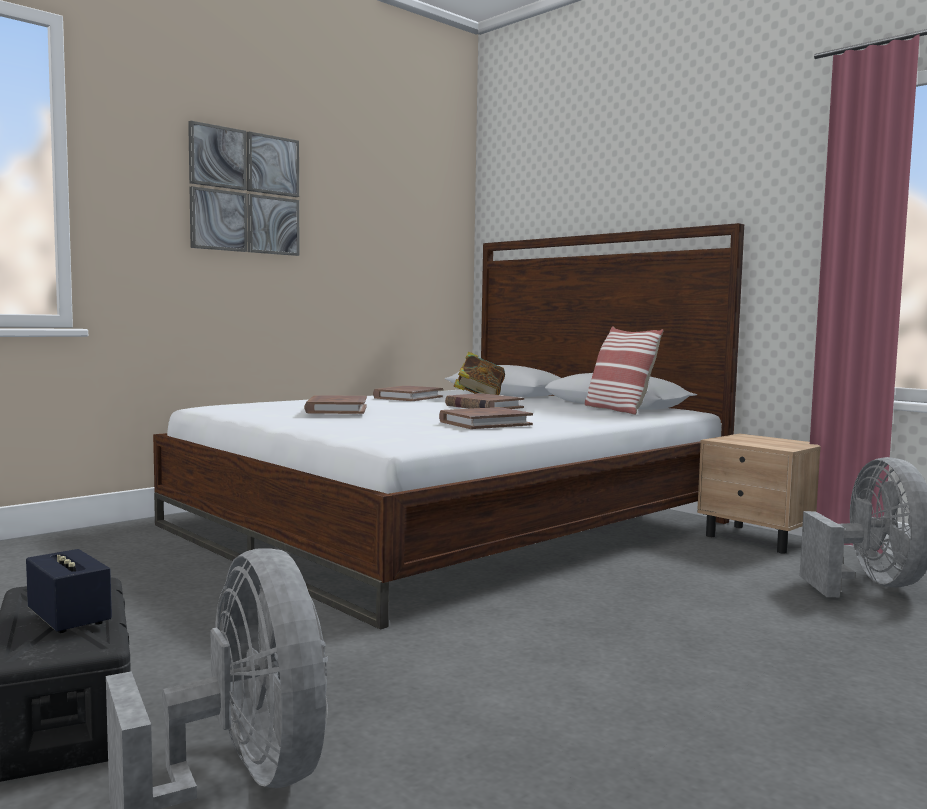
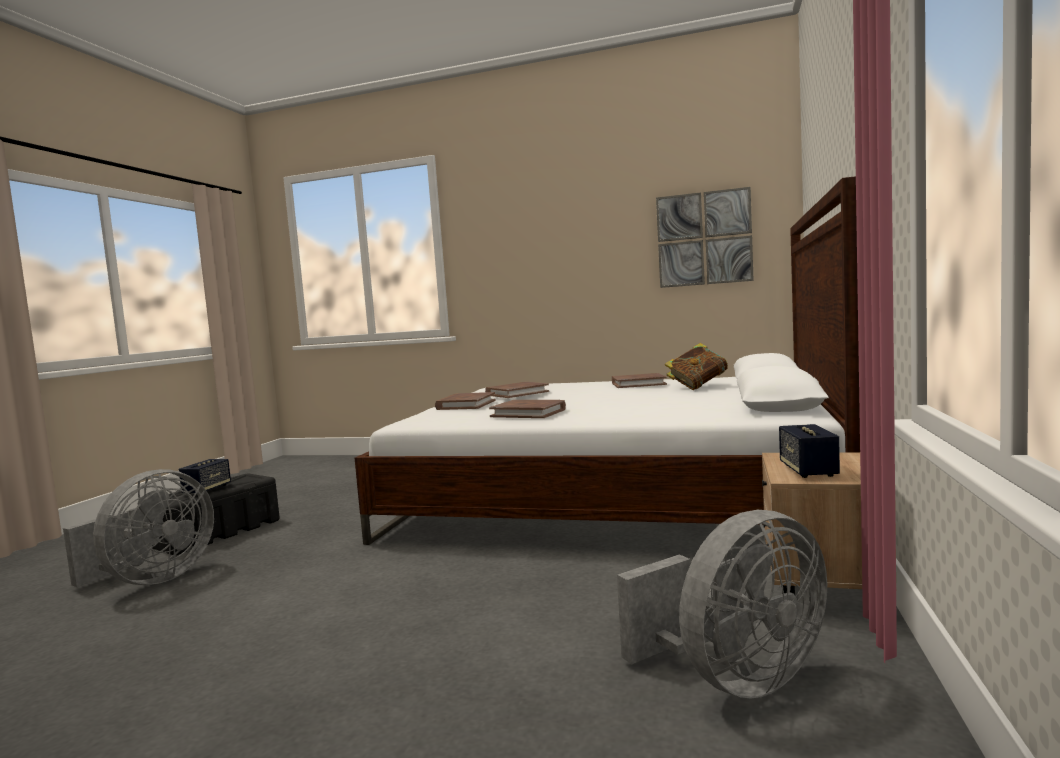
camera: 60 degrees right, 0 degrees up
picture [188,121,299,256] -> picture moved to [656,187,754,288]
brown book [445,393,524,409] -> brown book moved to [435,392,496,410]
pillow [585,326,664,415] -> none
none -> speaker [779,424,840,478]

